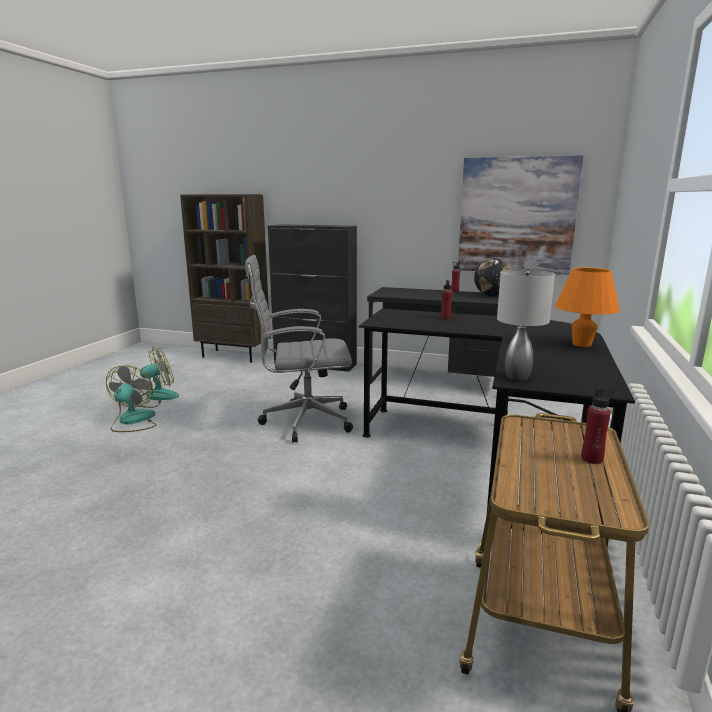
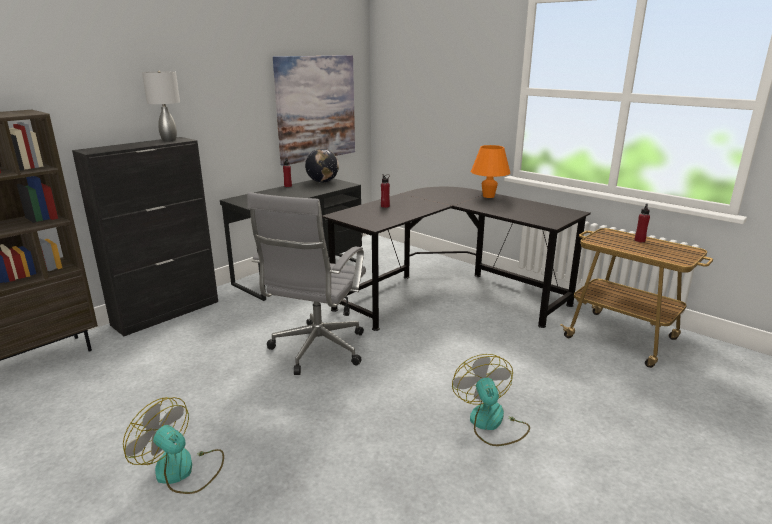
camera: 65 degrees left, 5 degrees up
fan [136,347,179,408] -> fan moved to [452,354,530,446]
grey table lamp [497,269,555,381] -> grey table lamp moved to [142,71,180,141]

